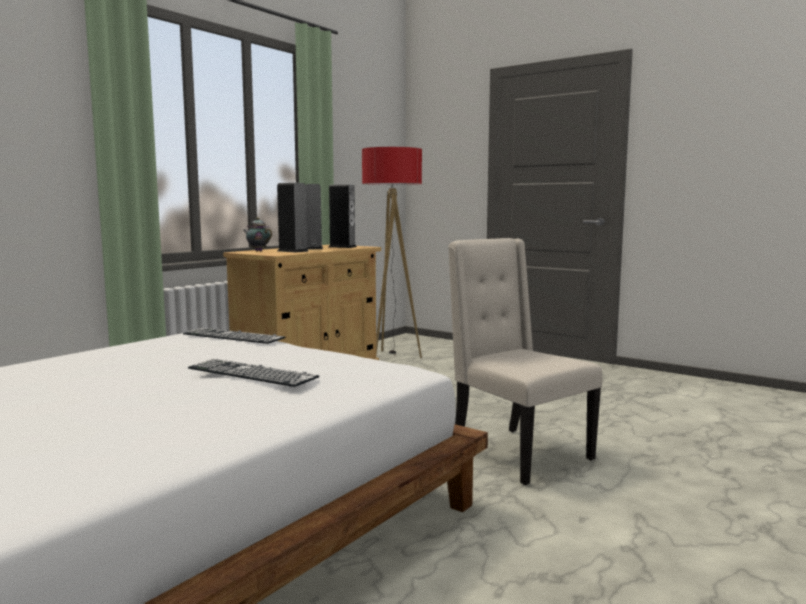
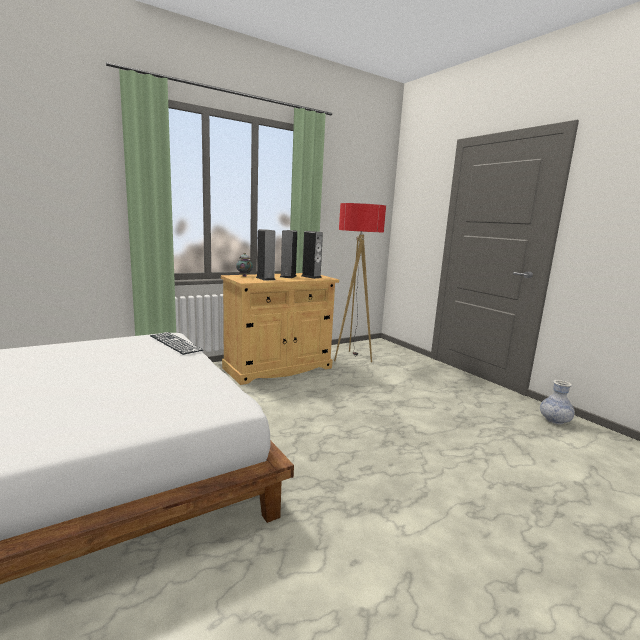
camera: 20 degrees right, 5 degrees up
keyboard [188,359,319,387] -> none
beige chair [448,238,603,485] -> none
none -> vase [540,380,575,425]

